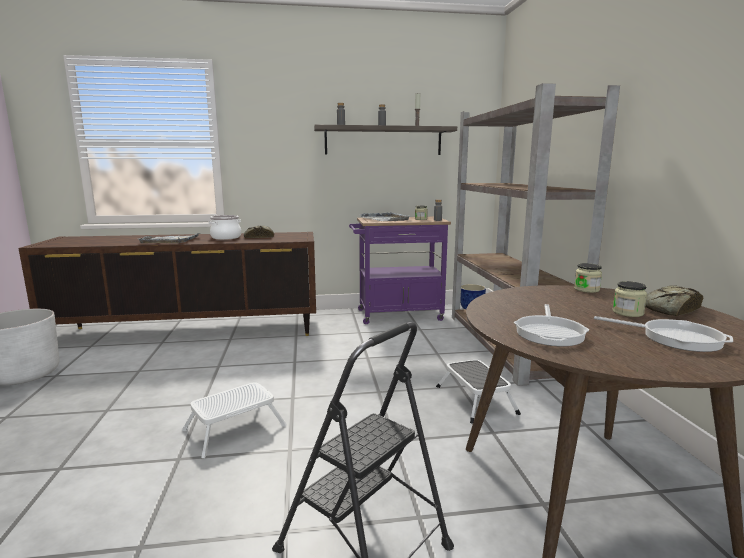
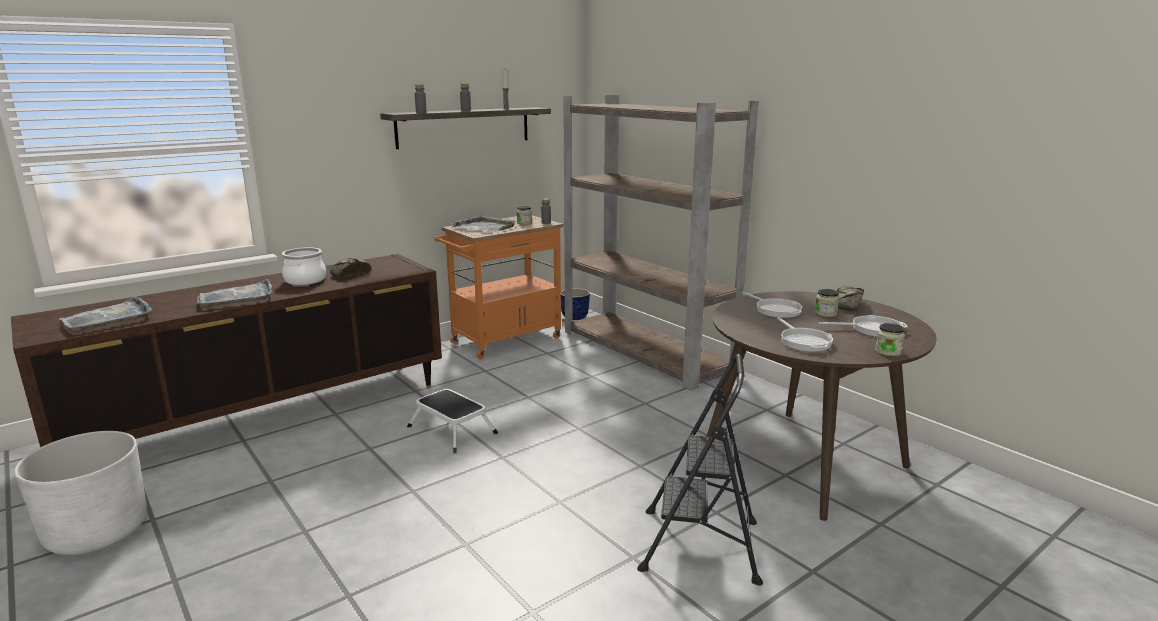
camera: 30 degrees left, 5 degrees up
white step ladder [182,382,287,458] -> none
purple cart [349,216,451,324] -> orange cart [434,216,563,359]
black step ladder [436,360,521,424] -> black step ladder moved to [407,389,498,453]
jar [574,263,602,293] -> jar moved to [875,323,905,356]
none -> grey tray [59,297,152,333]
none -> frying pan [742,292,802,318]

